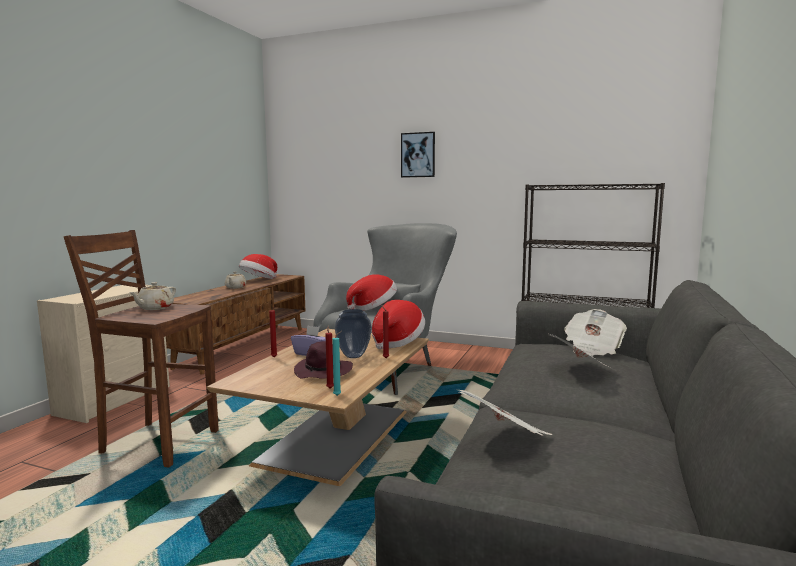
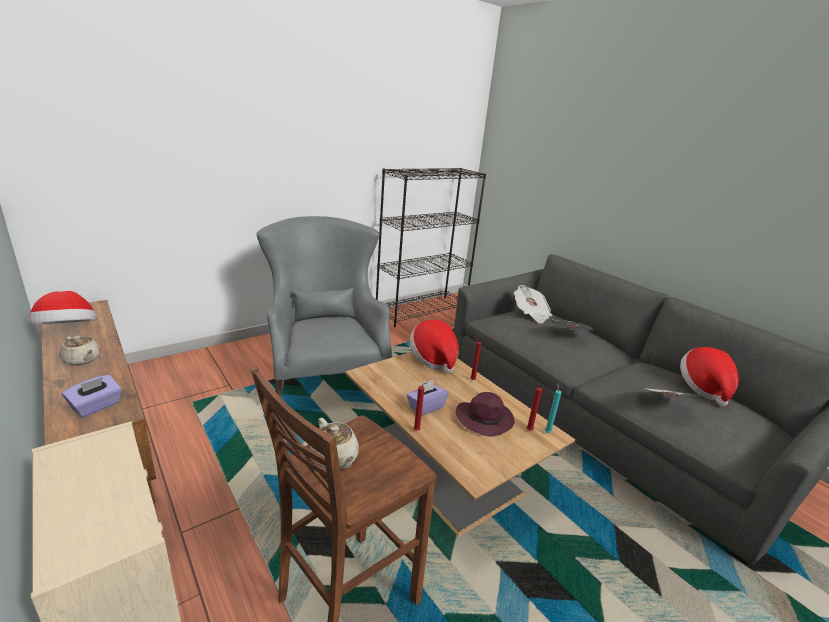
camera: 60 degrees left, 15 degrees up
vase [335,309,372,358] -> none
hat [346,275,397,311] -> hat moved to [680,347,739,406]
picture [401,132,435,178] -> none
none -> purple tissue box [62,375,122,418]

